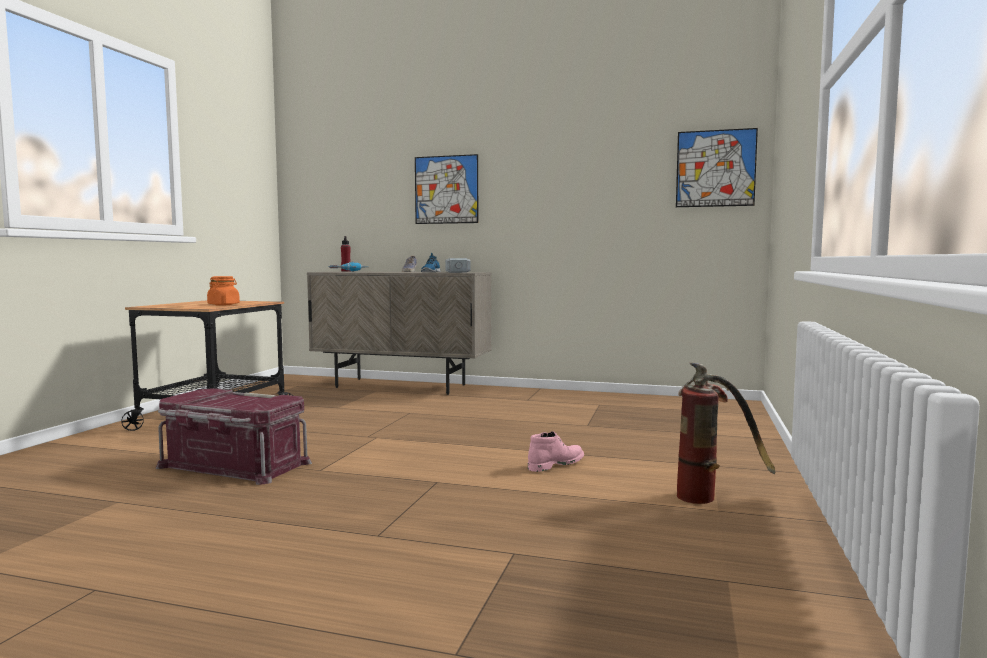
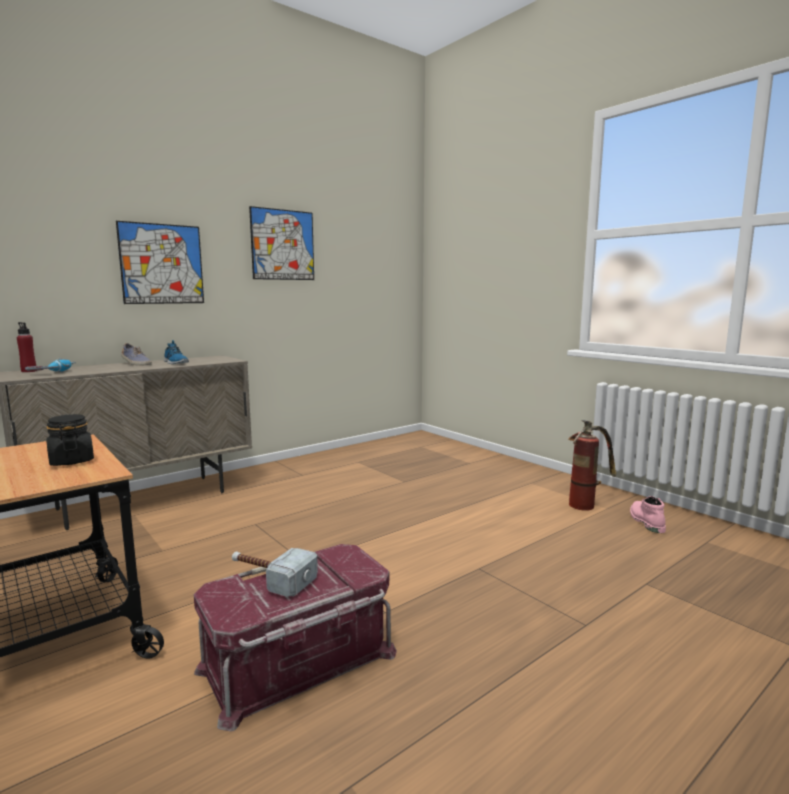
camera: 55 degrees left, 5 degrees up
orange jar [207,276,240,306] -> black jar [46,414,94,466]
hammer [445,258,470,273] -> hammer moved to [232,548,318,597]
pink boot [528,431,584,472] -> pink boot moved to [630,496,666,533]
picture [676,128,758,207] -> picture moved to [249,206,314,280]

